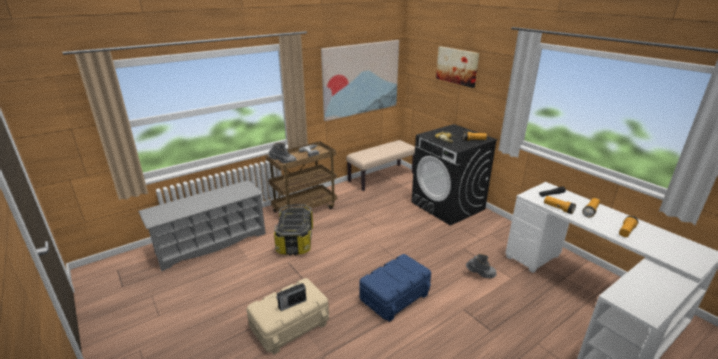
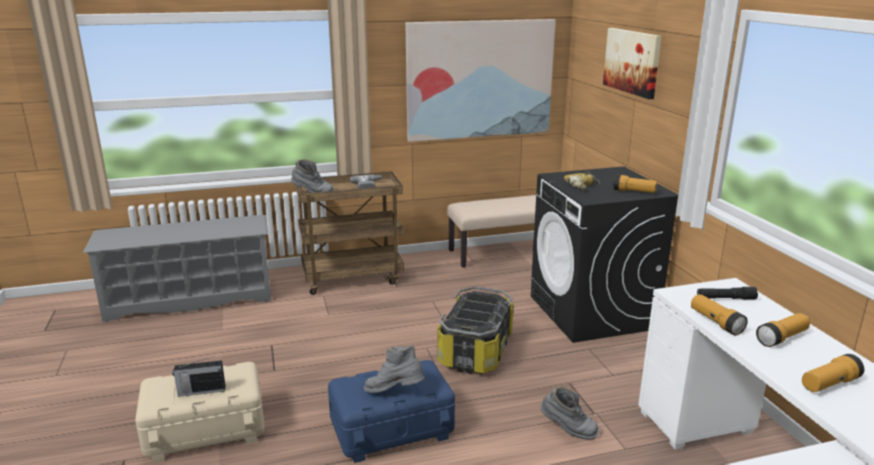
camera: 20 degrees right, 5 degrees down
storage box [274,204,313,255] -> storage box moved to [437,286,514,374]
none -> grey boot [364,345,425,393]

